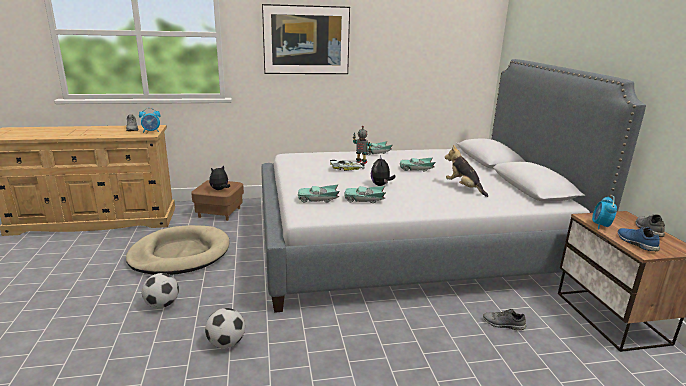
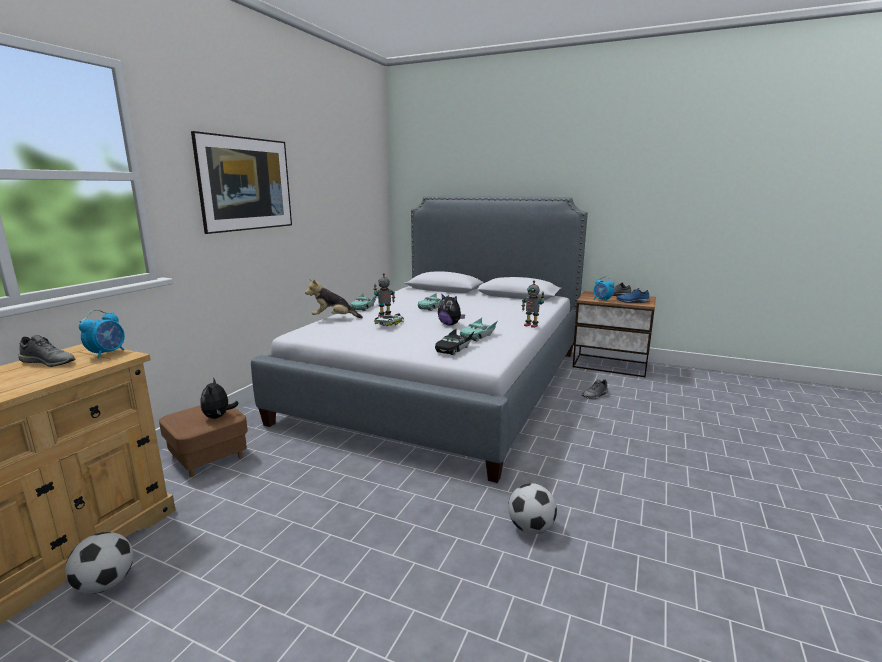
camera: 55 degrees left, 5 degrees down
beige dog bed [126,225,229,275] -> none
football [142,273,179,308] -> football moved to [65,532,133,594]
turquoise toy car [298,184,340,203] -> black toy car [435,328,474,355]
plush toy [445,145,488,197] -> plush toy moved to [305,279,363,318]
none -> toy robot [522,280,545,328]

